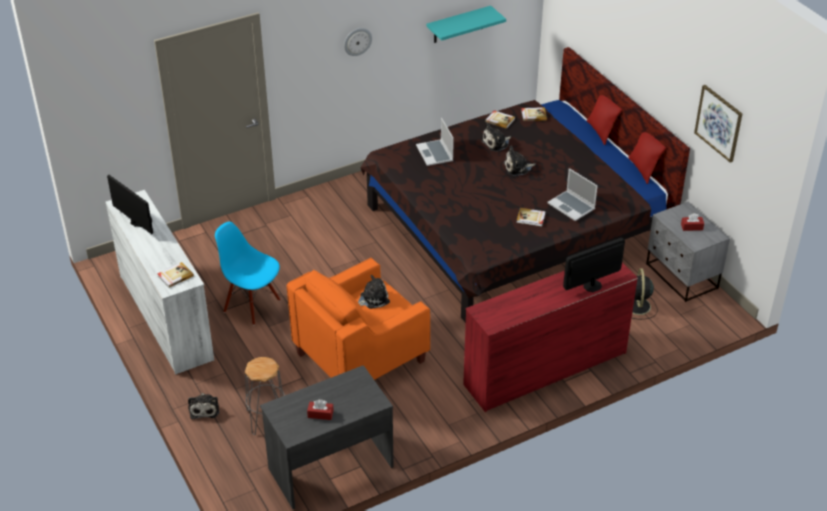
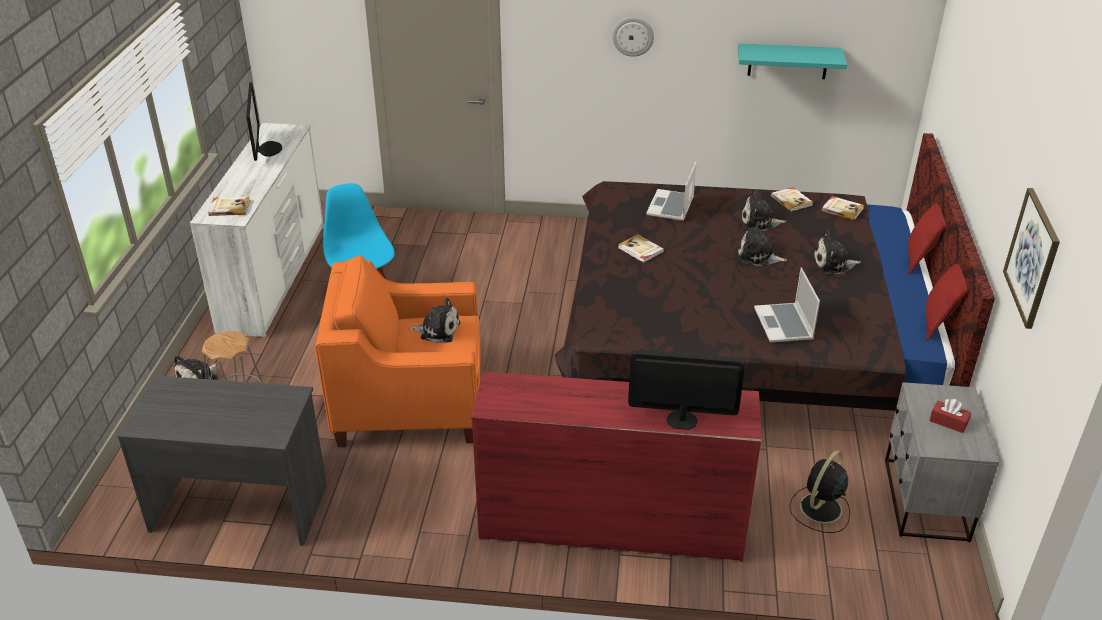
camera: 35 degrees right, 5 degrees down
red tissue box [307,400,334,420] -> none
book [516,208,546,226] -> book moved to [618,234,664,263]
none -> plush toy [813,230,861,274]

